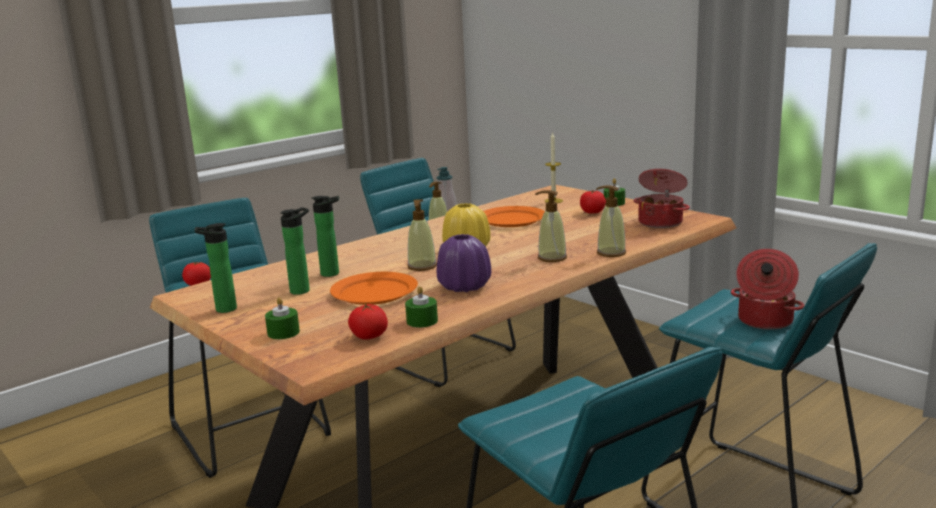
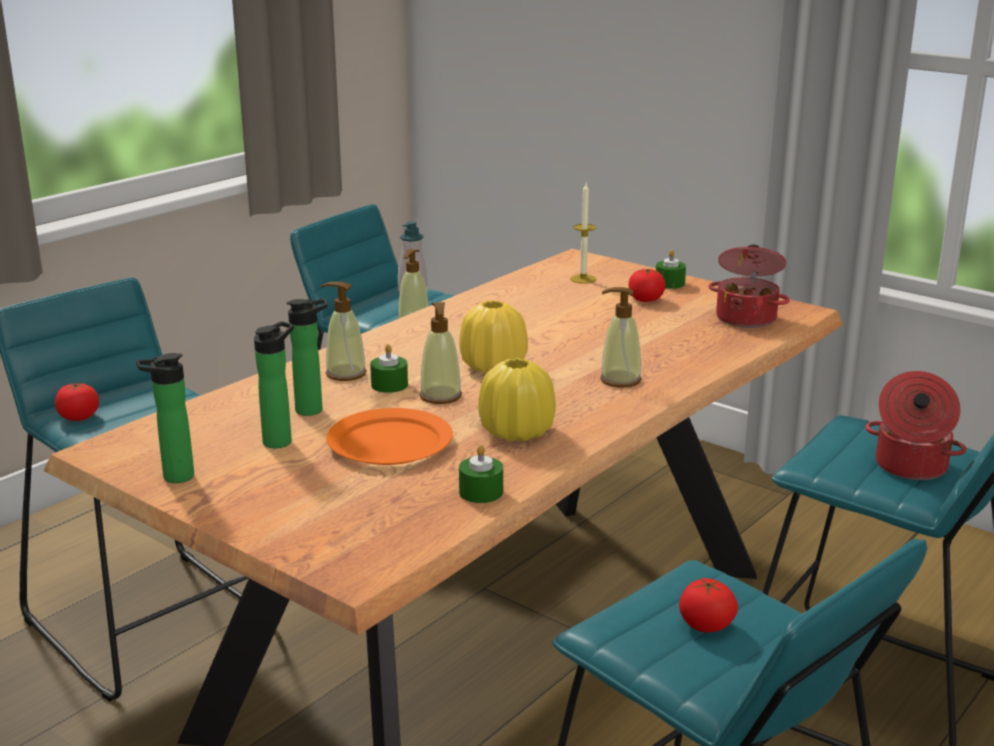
camera: 10 degrees left, 5 degrees up
green candle [265,297,300,339] -> green candle moved to [370,344,408,393]
tomato [348,304,388,340] -> tomato moved to [679,578,738,633]
purple vase [437,234,491,292] -> yellow vase [478,358,556,441]
orange plate [483,206,545,227] -> none
soap dispenser [596,186,626,257] -> soap dispenser moved to [320,282,367,381]

